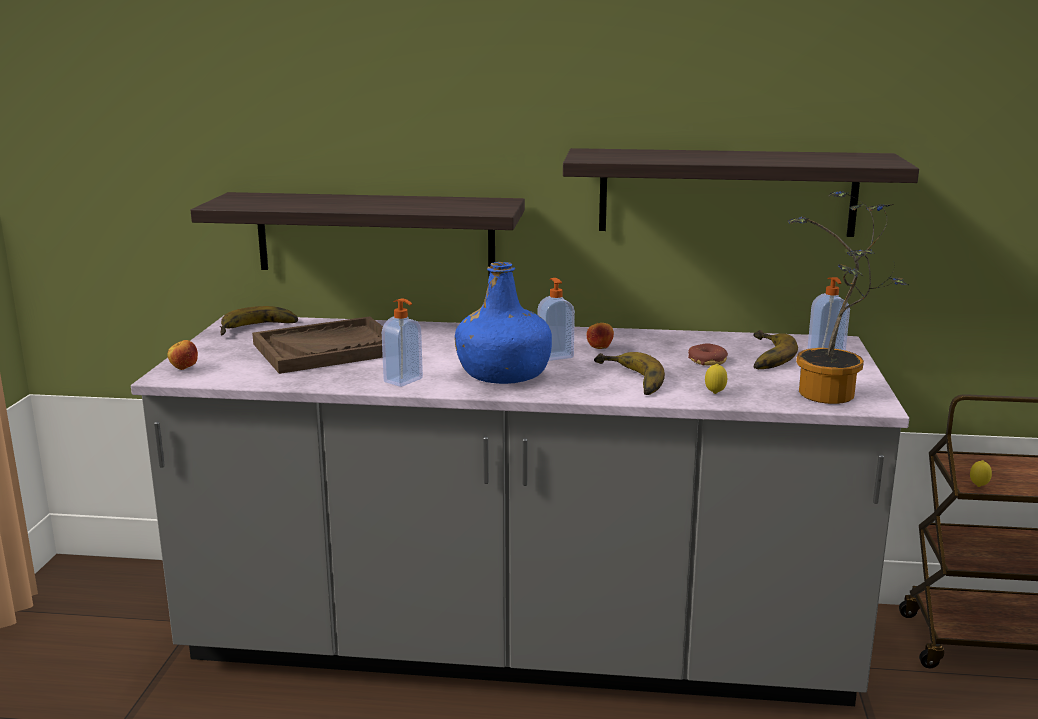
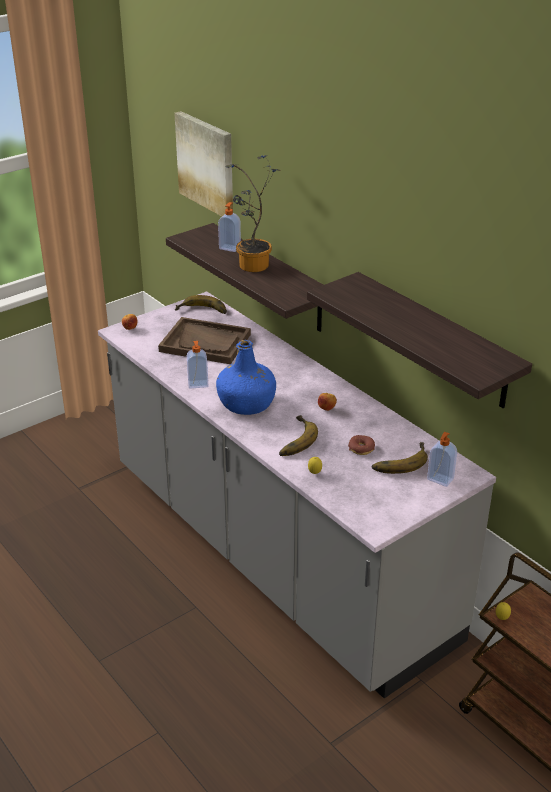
camera: 45 degrees right, 15 degrees up
soap dispenser [537,278,575,361] -> soap dispenser moved to [218,202,241,252]
potted plant [788,191,908,404] -> potted plant moved to [225,155,280,272]
none -> picture [174,111,233,216]

